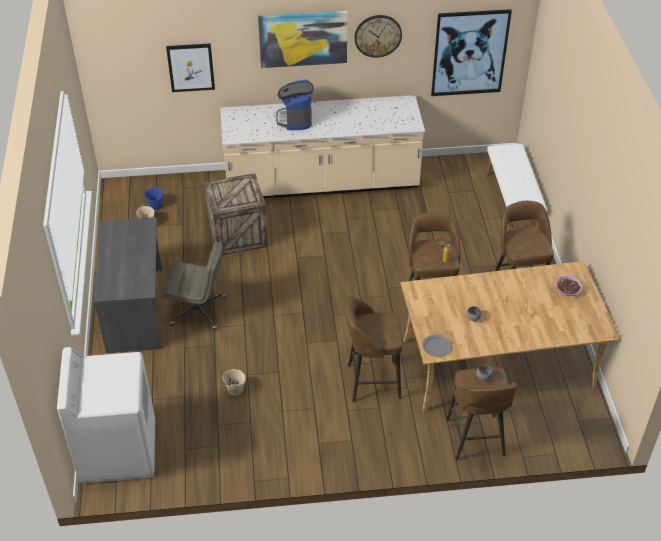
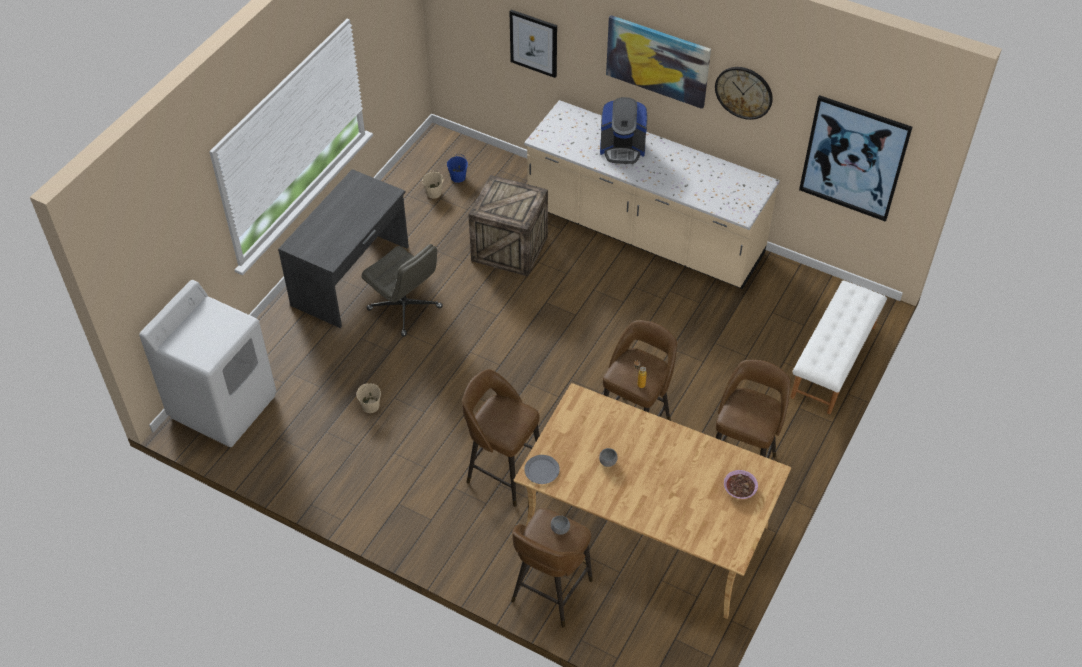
camera: 35 degrees right, 5 degrees up
coffee machine [276,80,314,130] -> coffee machine turned 120 degrees counterclockwise [600,97,648,164]

